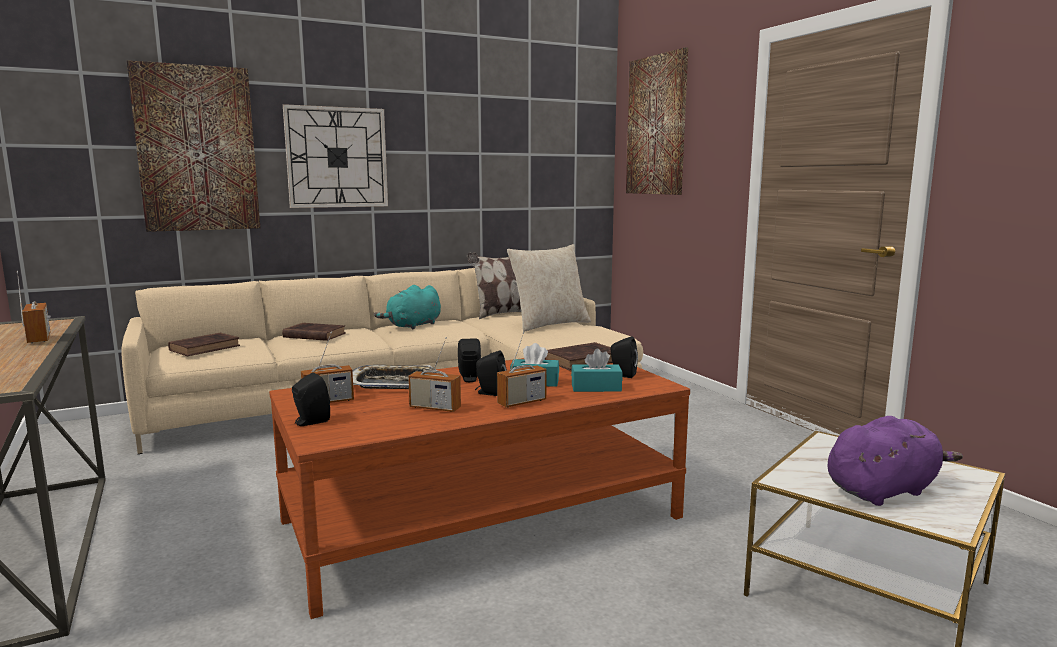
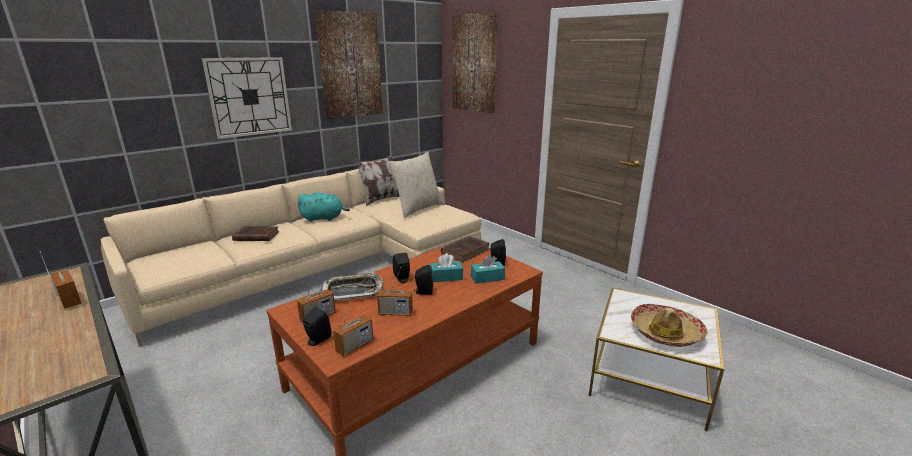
camera: 15 degrees left, 10 degrees up
picture [127,60,260,232] -> picture moved to [315,10,383,119]
brown book [168,333,240,356] -> none
turquoise plush toy [374,285,441,329] -> turquoise plush toy turned 120 degrees counterclockwise [297,192,350,222]
radio [497,332,547,408] -> radio moved to [333,294,374,357]
purple plush toy [828,416,963,506] -> hat [631,304,708,347]

